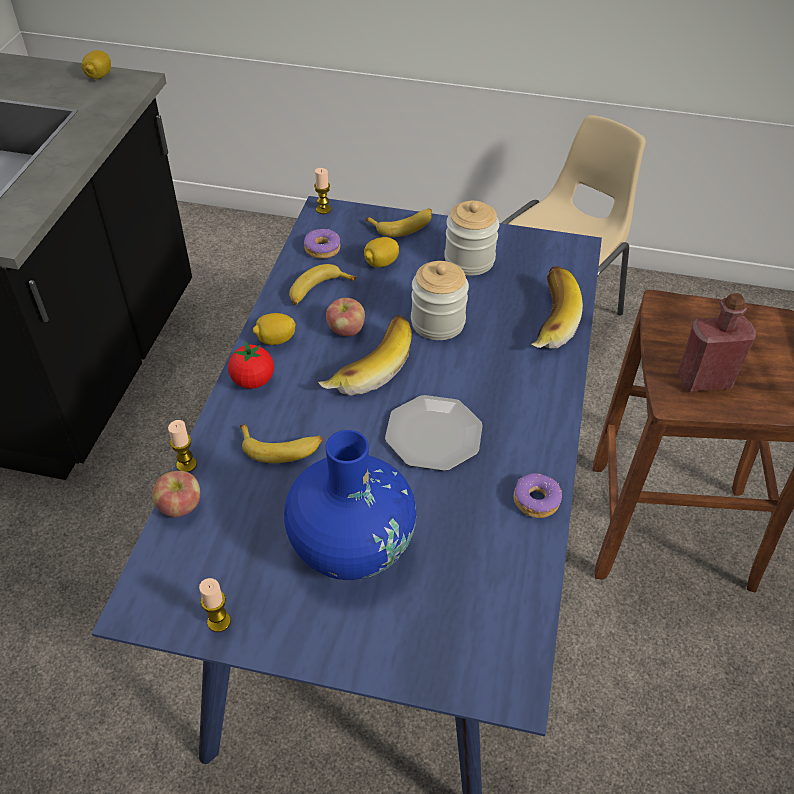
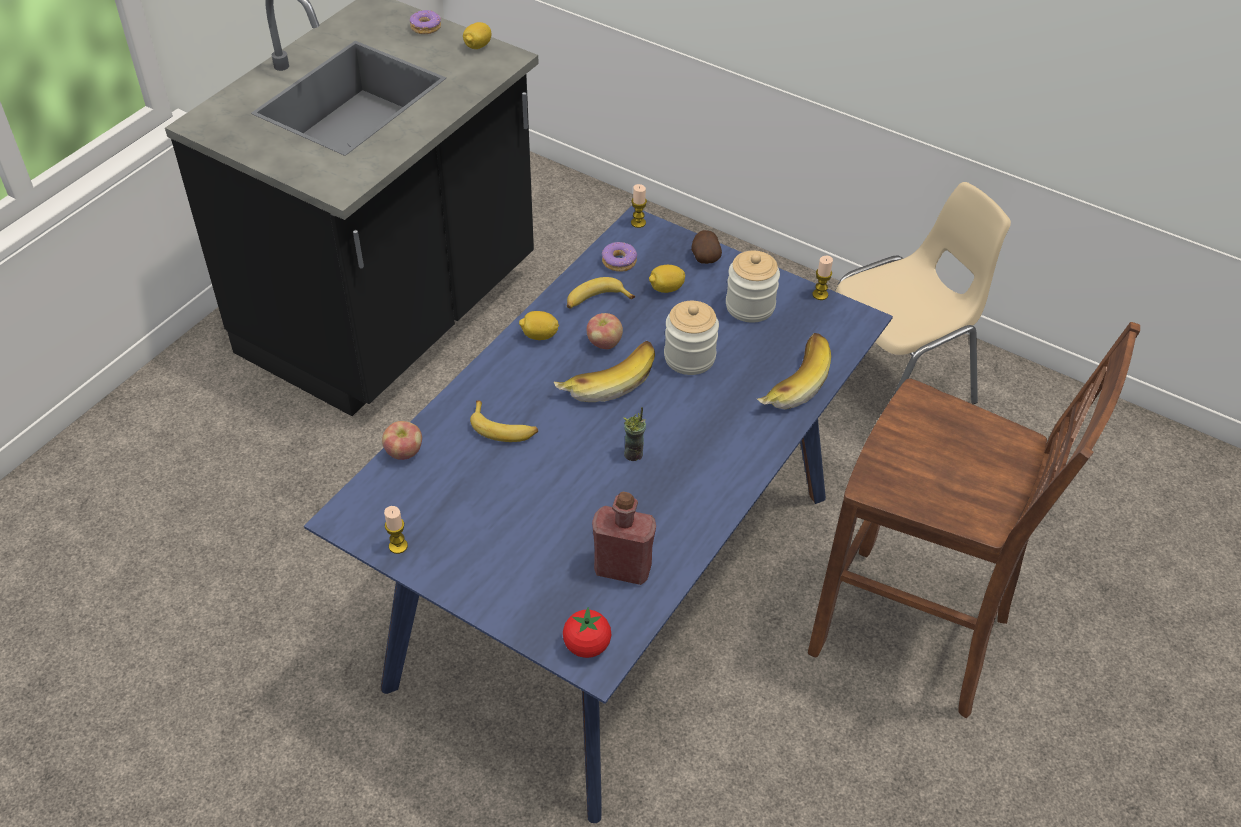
camera: 20 degrees right, 0 degrees up
candle [168,420,197,472] -> candle moved to [812,256,833,300]
tomato [228,341,274,389] -> tomato moved to [563,607,611,658]
blue vase [284,430,416,580] -> none
banana [365,208,432,237] -> potato [691,230,722,264]
plate [385,395,483,471] -> cup [624,407,646,461]
donut [513,473,562,518] -> donut moved to [410,10,441,34]
red bottle [678,293,756,392] -> red bottle moved to [592,492,656,585]

